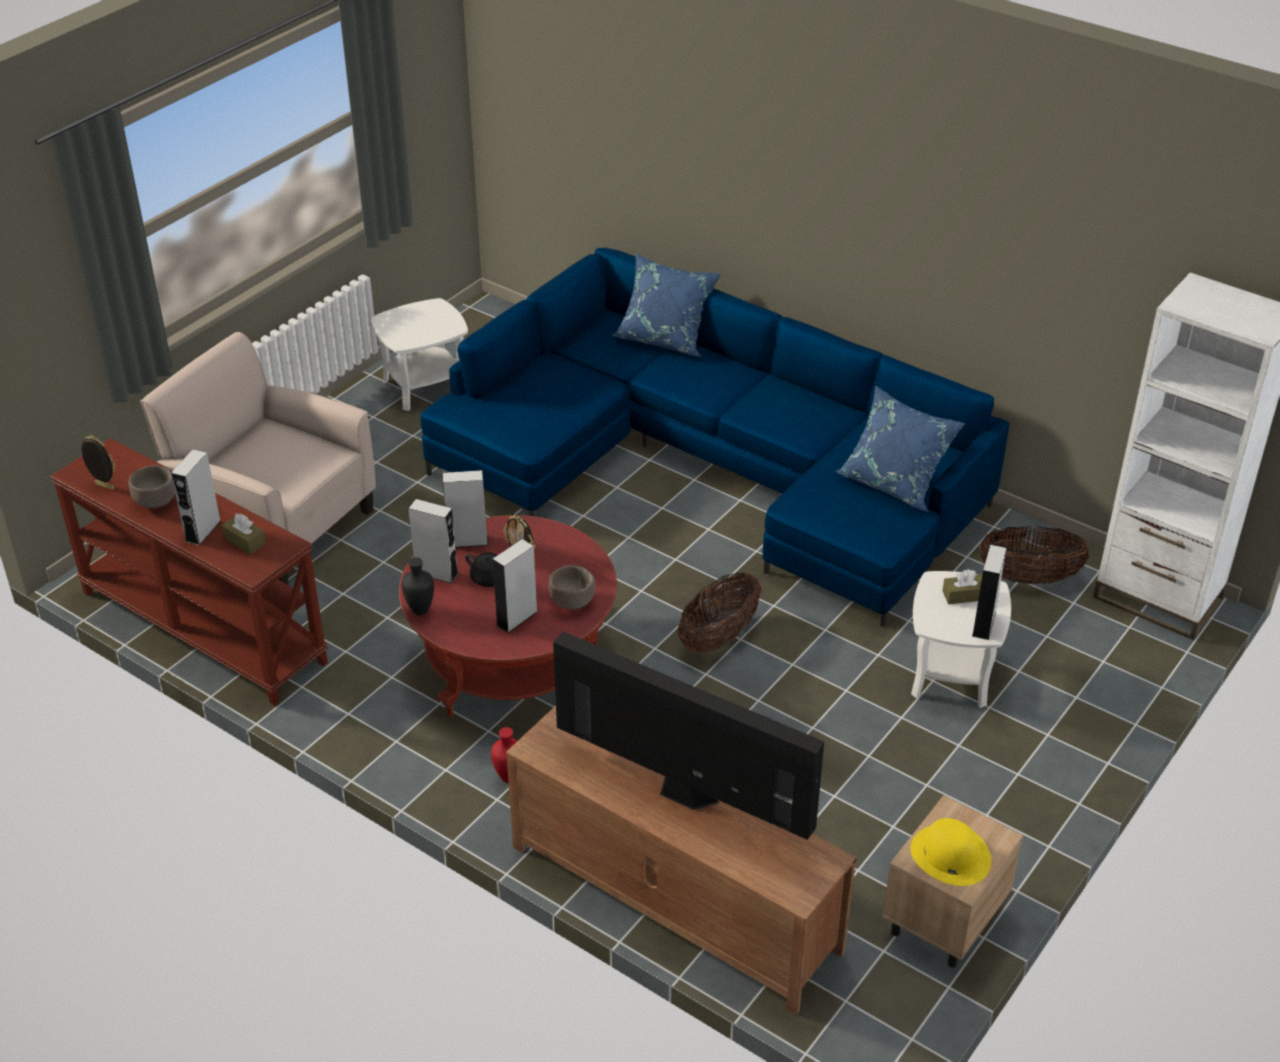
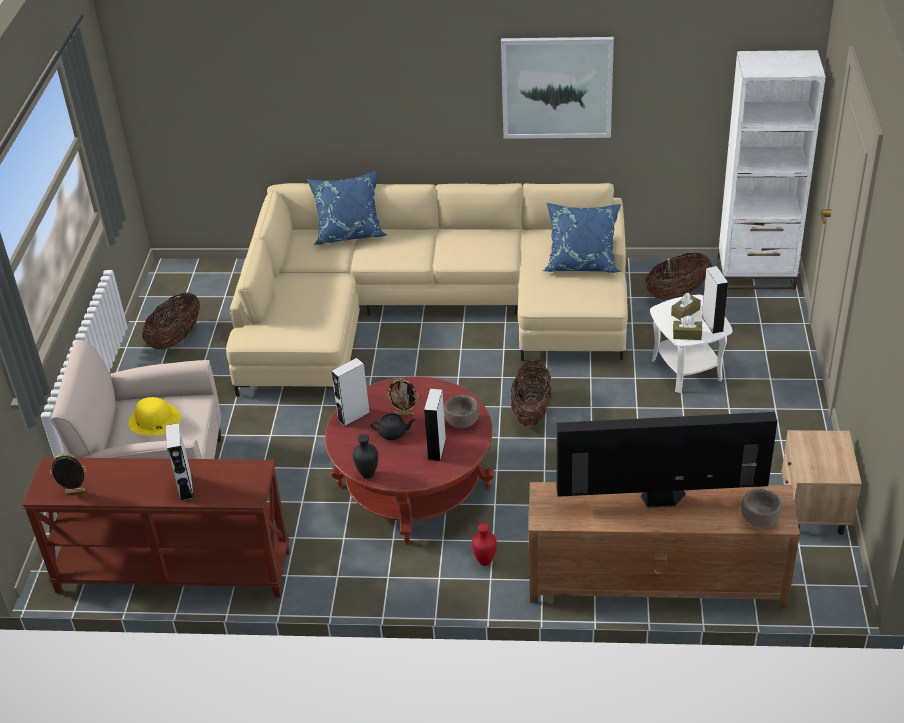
camera: 30 degrees left, 0 degrees up
brown bowl [129,465,175,508] -> brown bowl moved to [741,489,782,527]
brown tissue box [221,514,266,554] -> brown tissue box moved to [673,316,702,340]
white side table [371,298,468,411] -> basket [142,292,200,350]
grey speaker [408,499,459,584] -> none
blue sofa [420,248,1009,627] -> beige sofa [226,183,628,397]
yellow hat [911,818,991,886] -> yellow hat moved to [128,397,181,436]
none -> picture [501,37,614,139]

